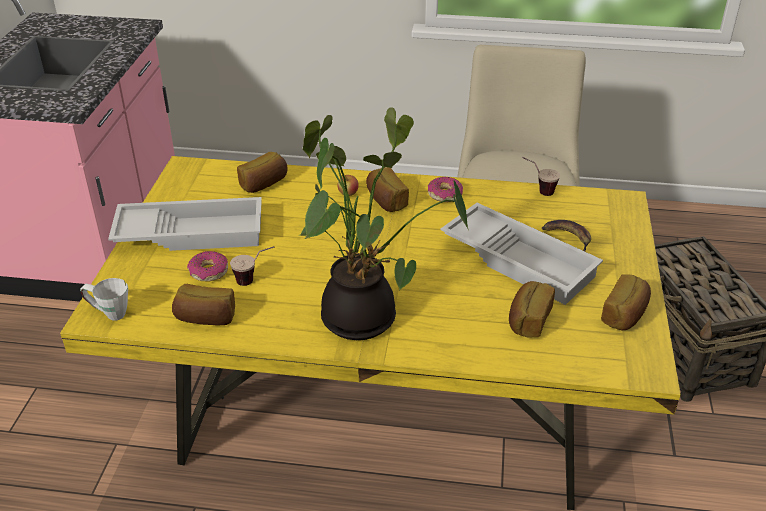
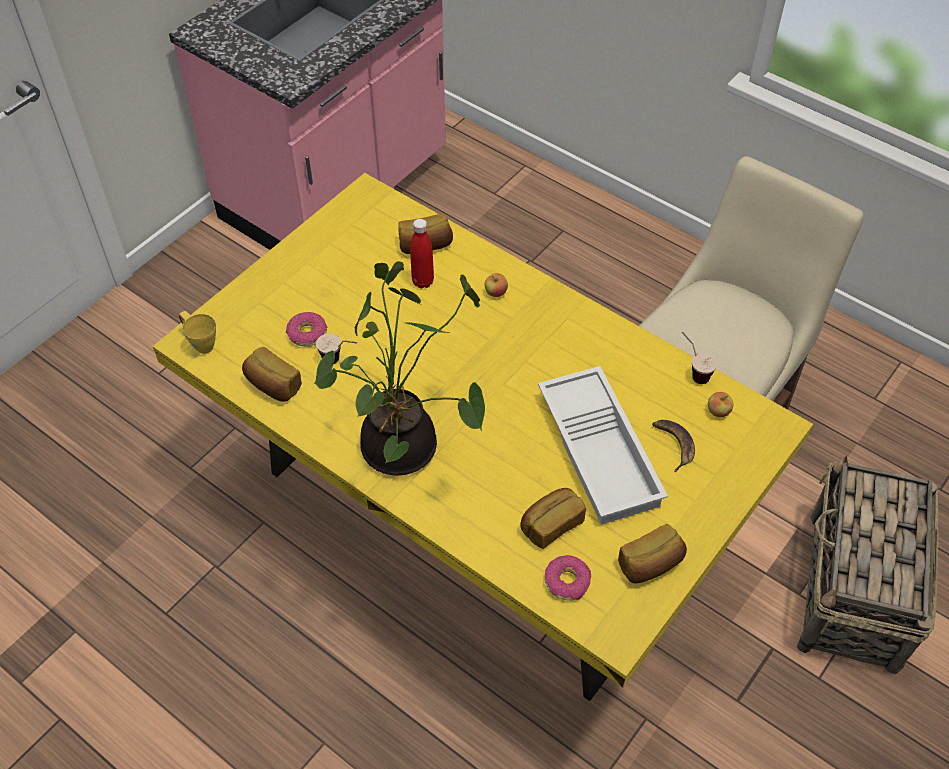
camera: 30 degrees right, 15 degrees up
white mug [80,278,128,321] -> yellow mug [179,311,216,354]
white tray [108,197,262,251] -> none
bread [366,167,409,212] -> none
donut [428,177,463,202] -> donut moved to [545,555,591,601]
none -> red bottle [410,219,434,288]
none -> apple [708,392,733,417]

